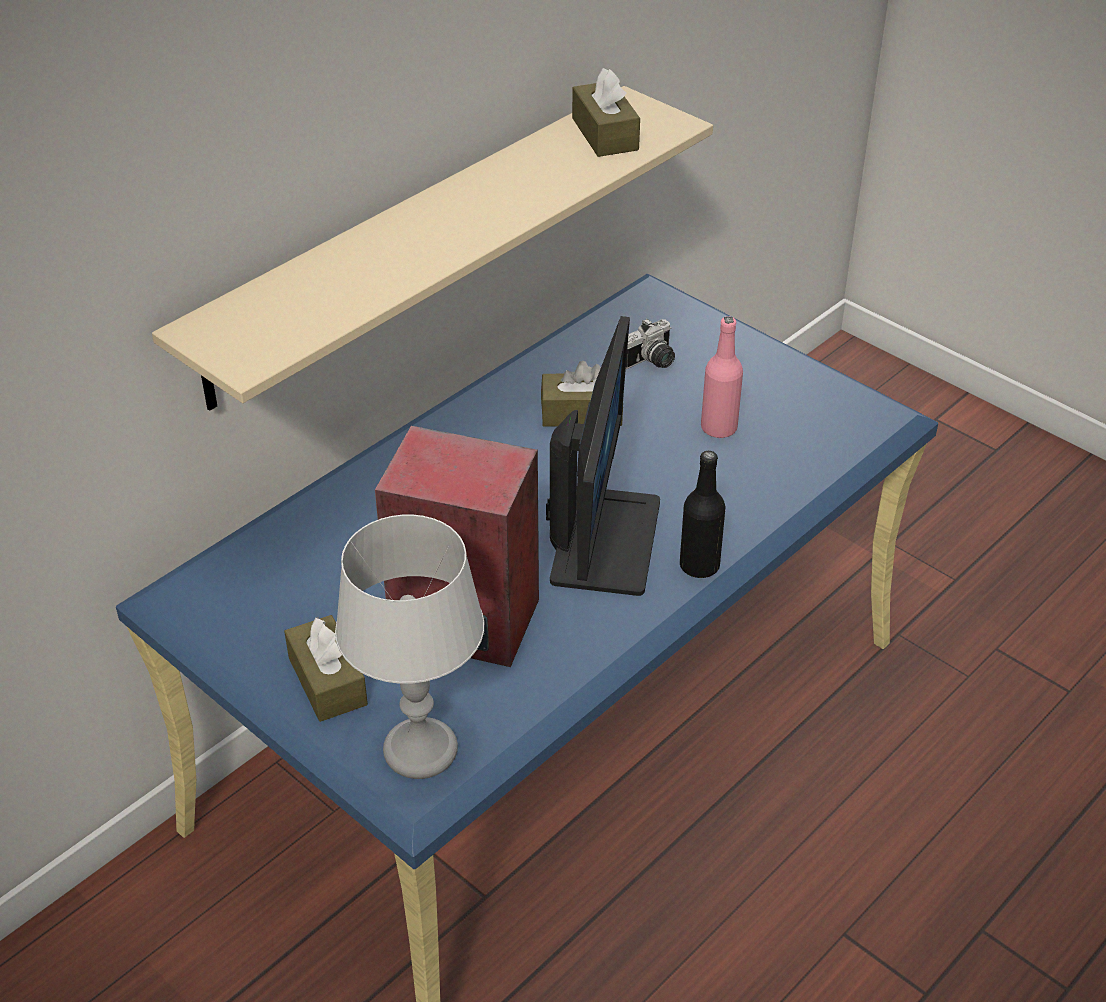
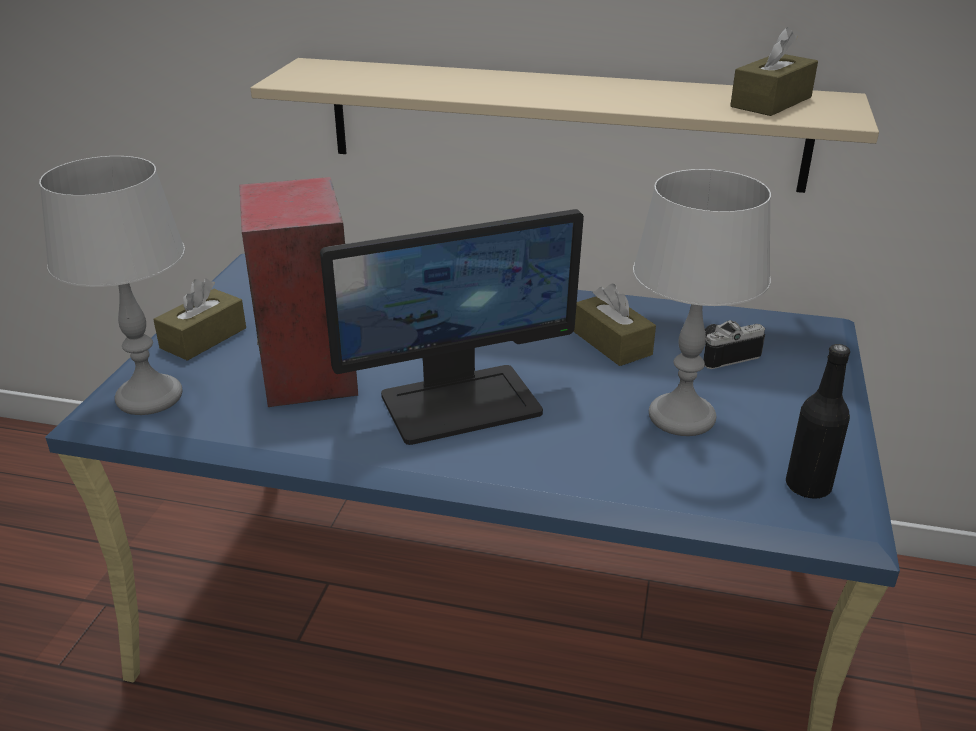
camera: 60 degrees right, 10 degrees down
camera [626,318,675,369] -> camera turned 135 degrees clockwise [703,320,765,369]
black bottle [680,451,725,578] -> black bottle moved to [786,344,850,499]
pink bottle [701,316,743,438] -> grey table lamp [633,169,771,436]

